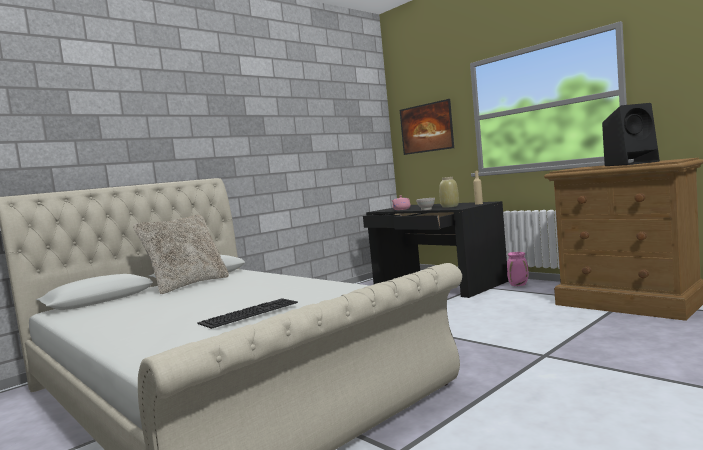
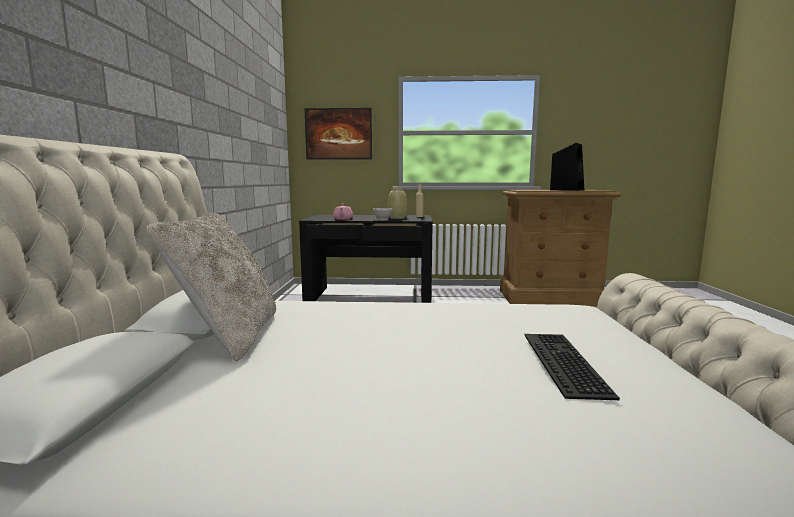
camera: 45 degrees left, 5 degrees up
pink vase [507,252,529,286] -> none

